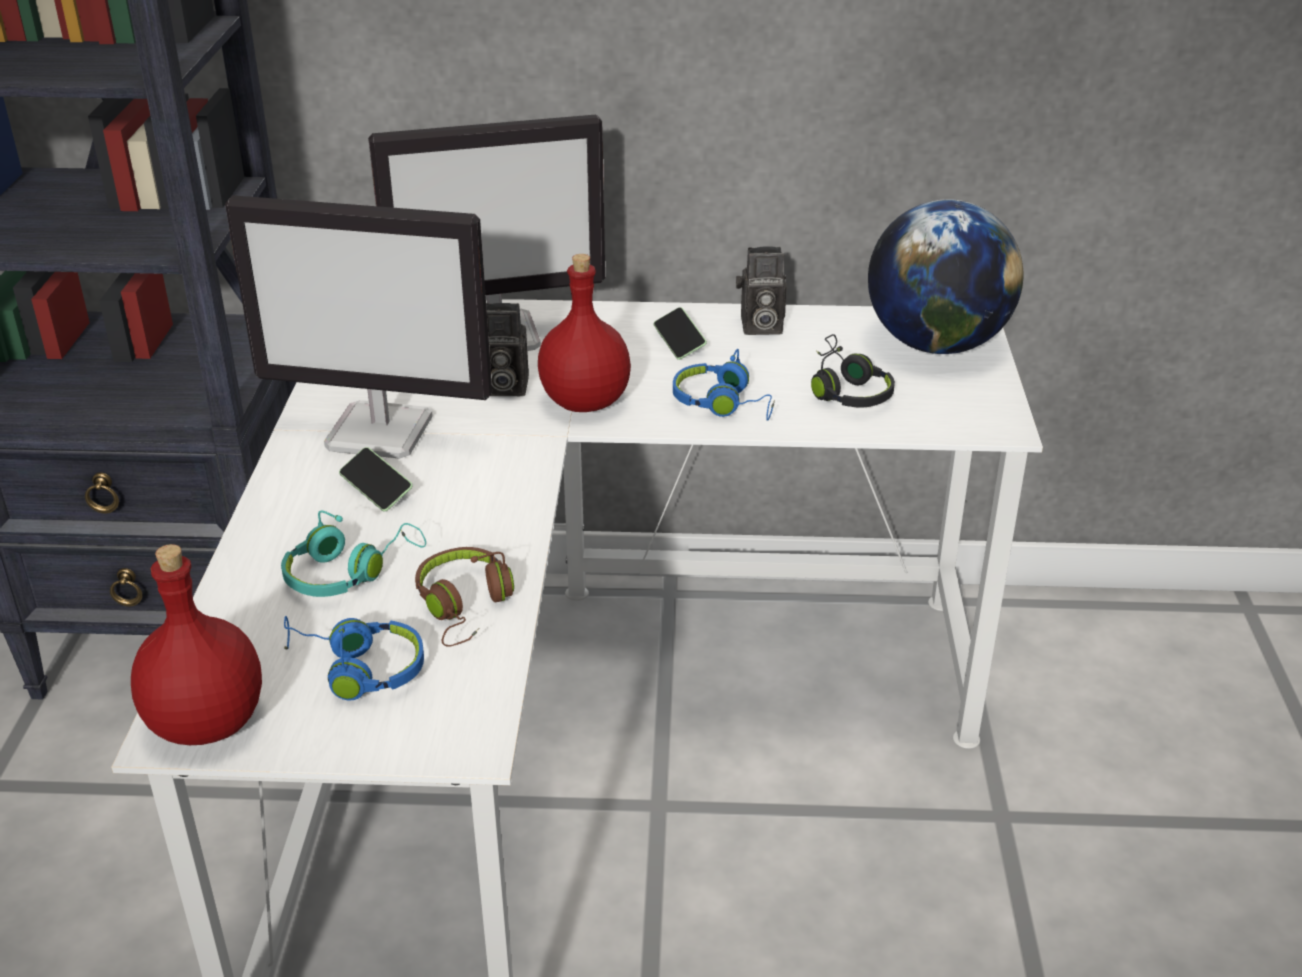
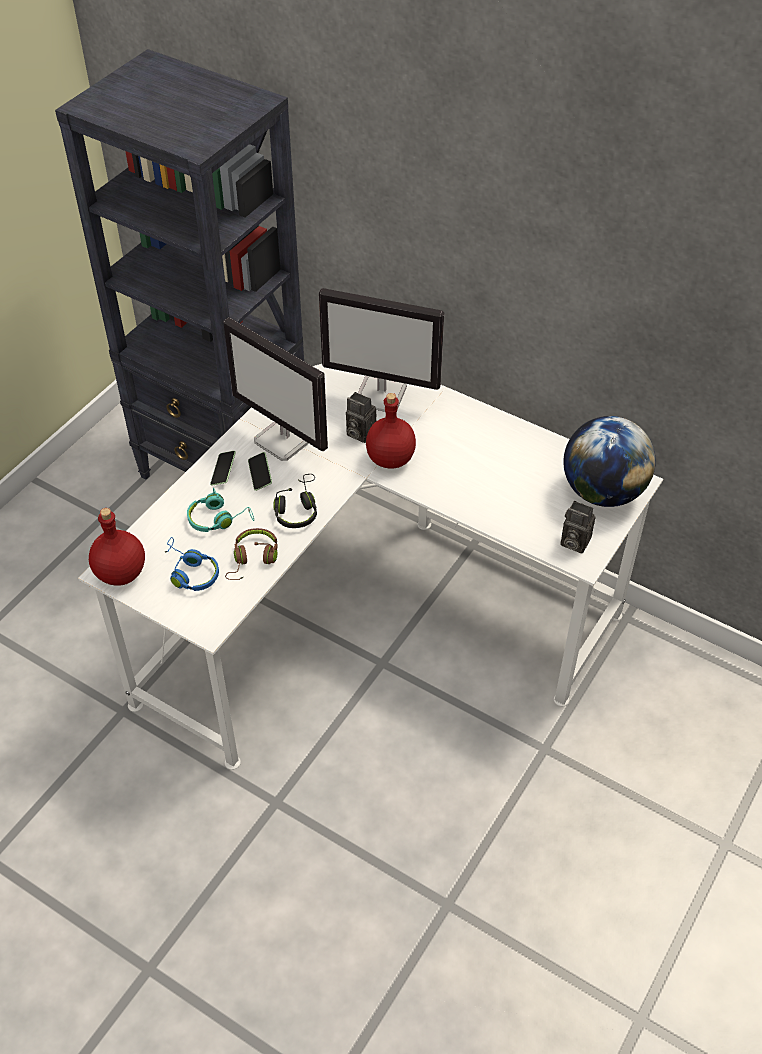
camera: 30 degrees right, 15 degrees up
phone [653,307,707,360] -> phone moved to [210,451,236,486]
blue headphones [673,349,775,421] -> none
camera [736,246,787,335] -> camera moved to [561,501,595,554]
black headphones [811,334,895,407] -> black headphones moved to [273,474,317,528]

